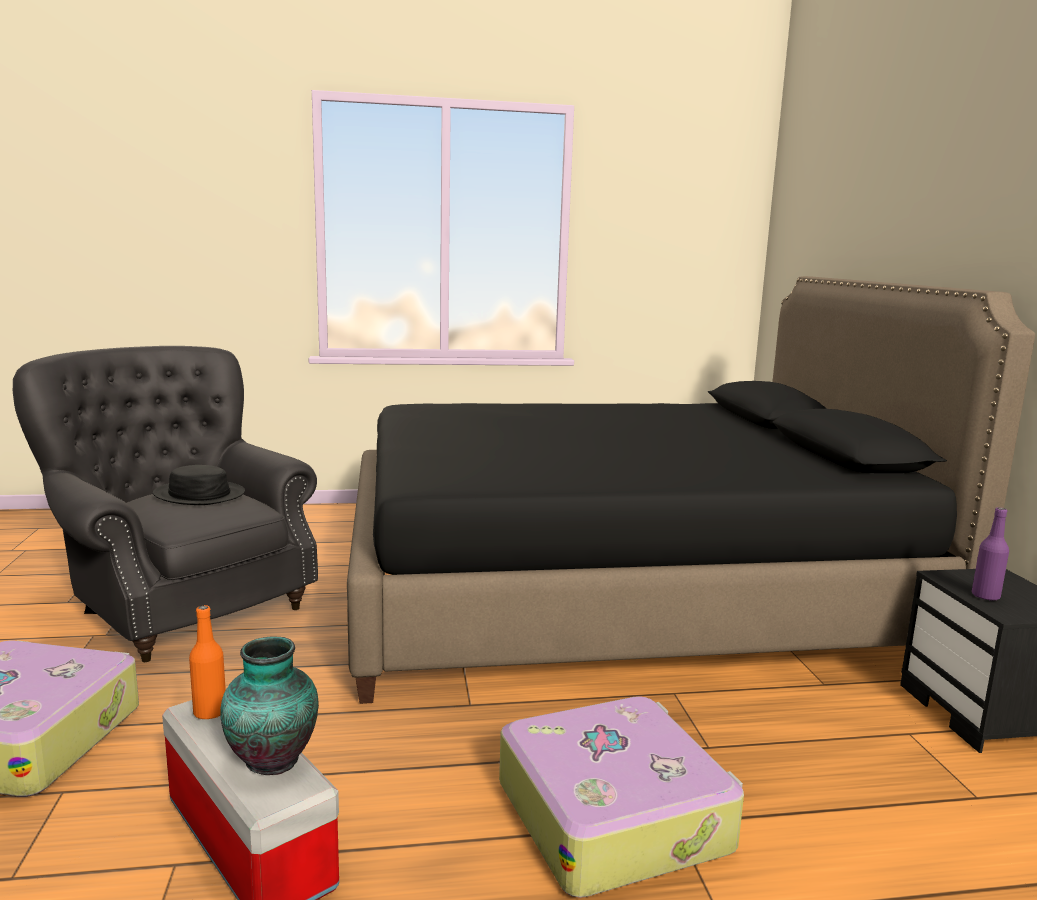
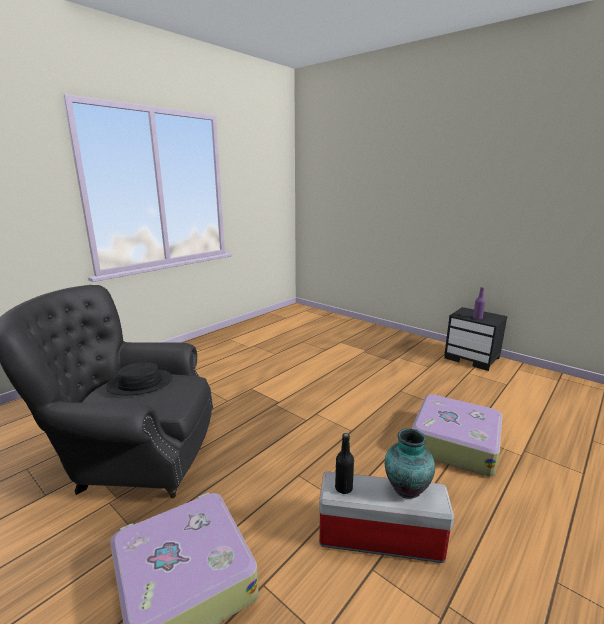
camera: 40 degrees left, 5 degrees up
orange bottle [189,605,226,719] -> black bottle [335,433,354,494]
black bed [347,276,1035,704] -> none

